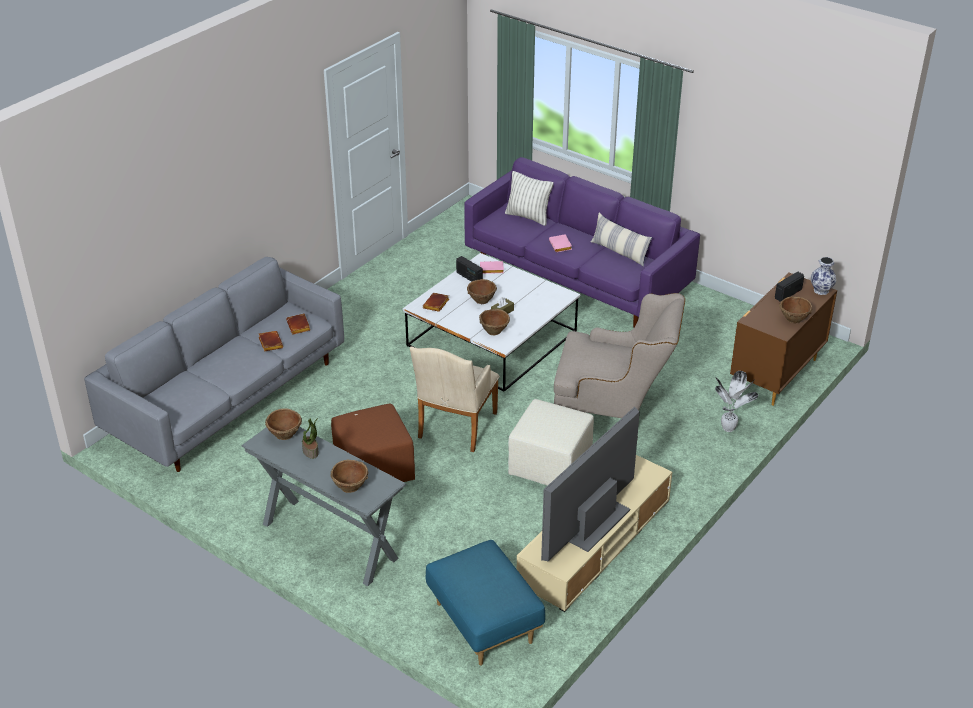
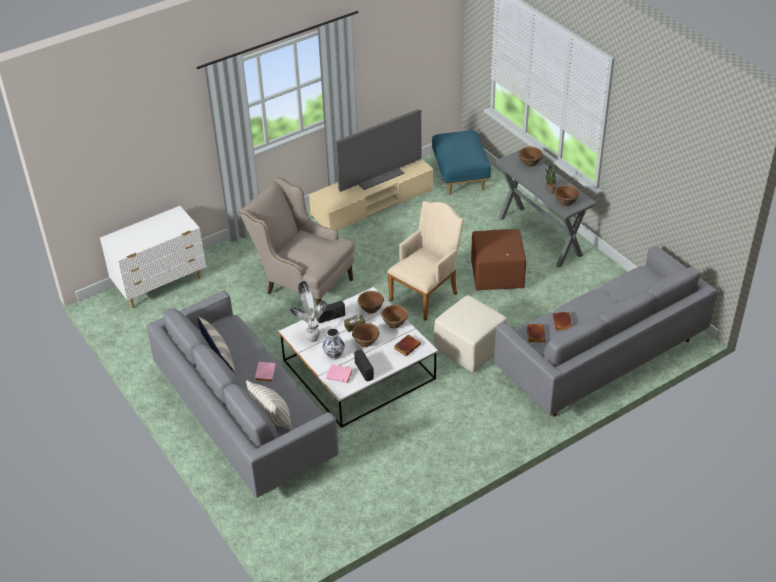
camera: 160 degrees left, 5 degrees up
purple sofa [464,157,700,328] -> grey sofa [146,291,339,498]
beige ottoman [508,399,594,486] -> beige ottoman moved to [434,295,507,373]
potted plant [715,371,758,432] -> potted plant moved to [290,281,327,343]
brown dresser [730,273,837,406] -> white dresser [100,206,206,308]
radio [775,272,804,302] -> radio moved to [317,301,345,323]
brown bowl [779,297,812,323] -> brown bowl moved to [381,304,408,329]
vase [811,257,836,295] -> vase moved to [322,328,345,360]

